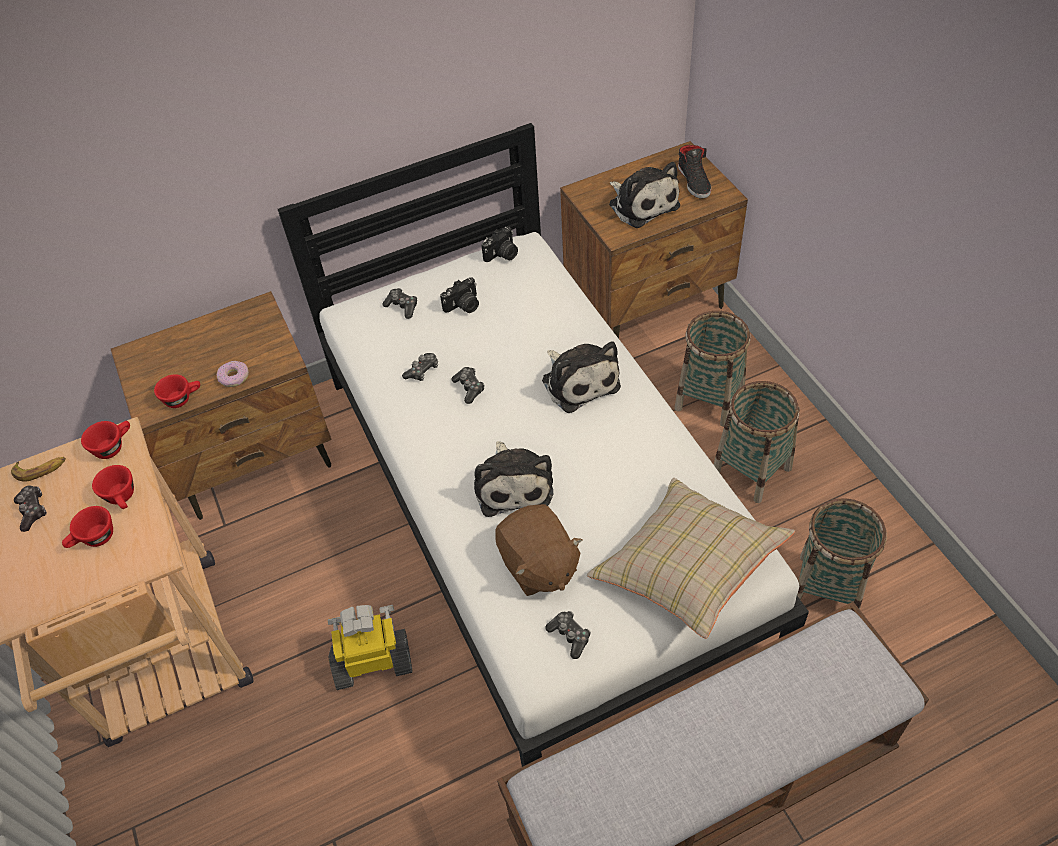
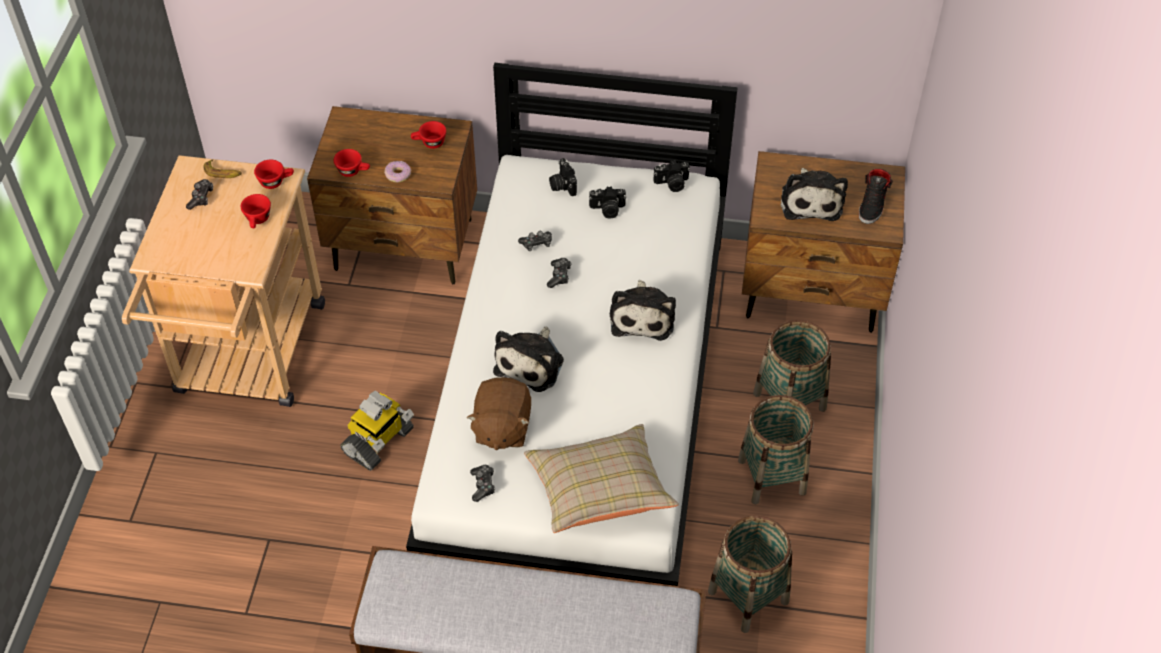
camera: 30 degrees right, 0 degrees up
red cup [62,506,113,548] -> red cup moved to [411,121,446,149]
toy robot [328,605,412,690] -> toy robot turned 105 degrees clockwise [340,391,414,471]
game controller [383,288,417,319] -> camera [549,158,577,196]

